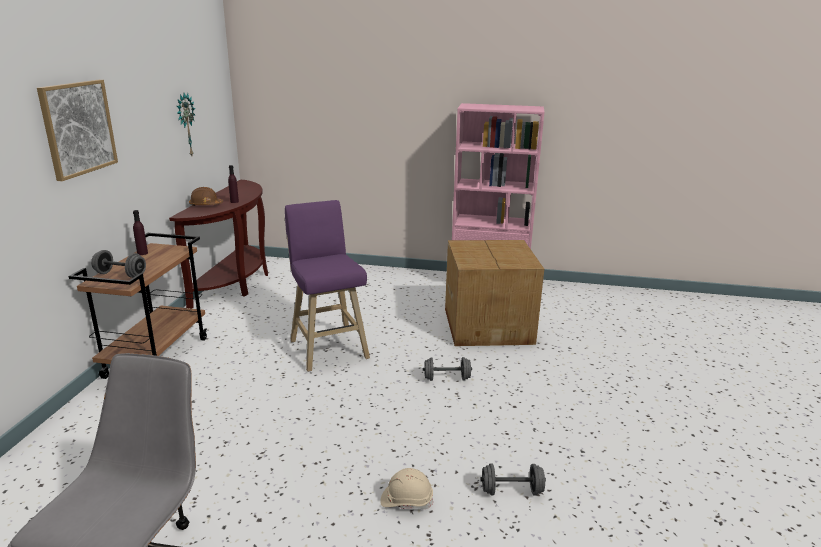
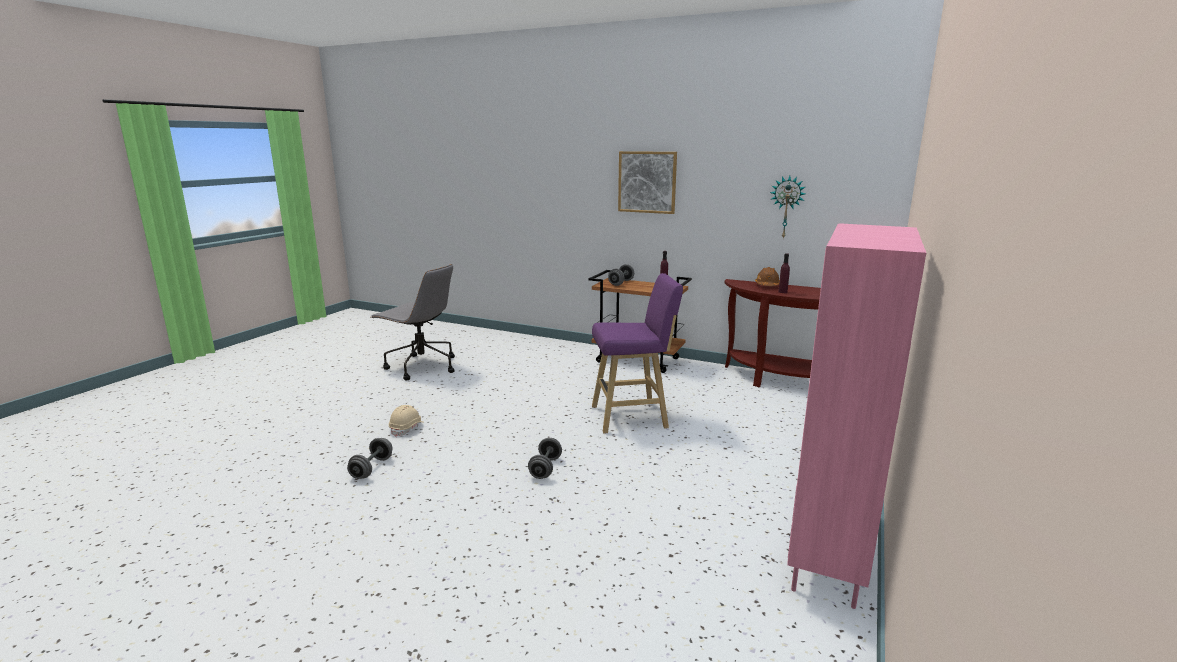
camera: 105 degrees right, 5 degrees down
cardboard box [445,240,544,346] -> none

